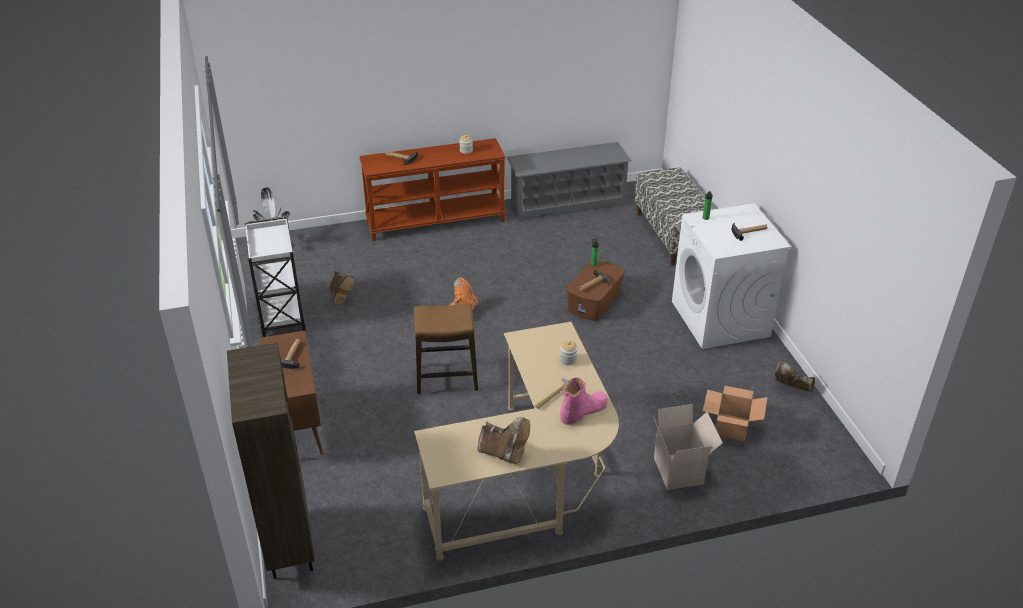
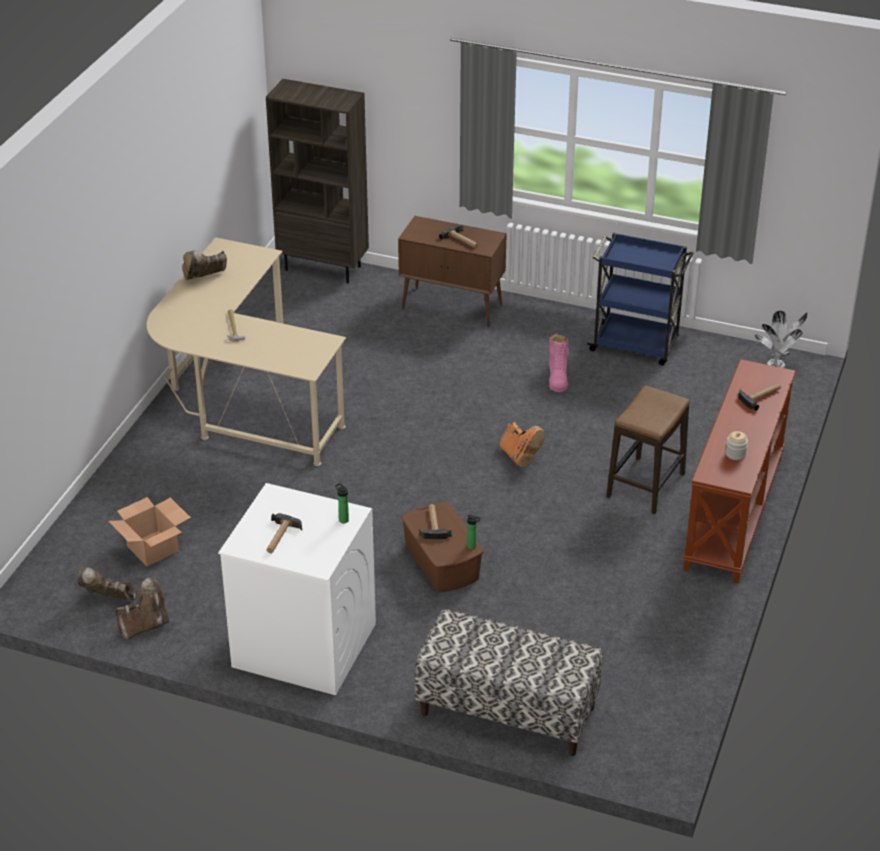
camera: 125 degrees right, 0 degrees up
white cart [244,217,306,337] -> blue cart [587,232,693,365]
brown boot [329,270,354,305] -> brown boot moved to [77,566,137,600]
stool [414,303,478,394] -> stool moved to [606,385,690,514]
grey shoe rack [507,142,631,221] -> none
jar [560,340,578,365] -> none
pink boot [560,378,608,425] -> pink boot moved to [549,334,569,392]
cardboard box [653,404,723,490] -> none

